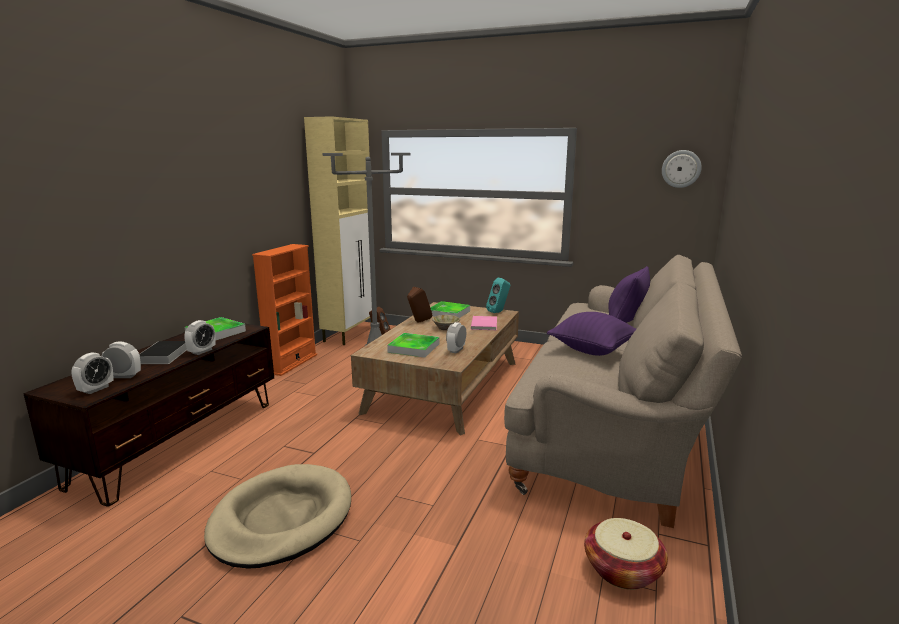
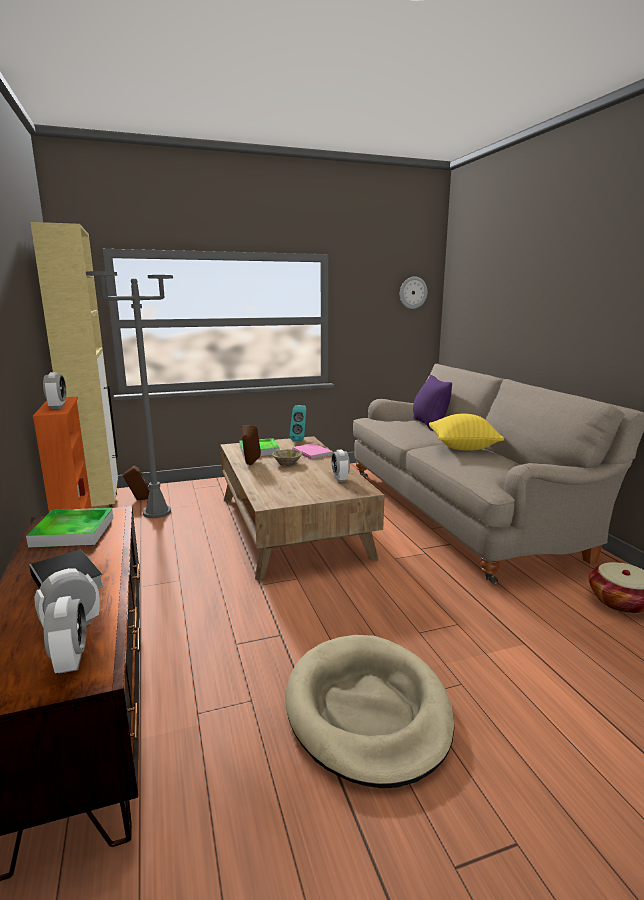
camera: 40 degrees left, 0 degrees up
alarm clock [184,320,216,355] -> alarm clock moved to [43,372,66,409]
tray [387,333,439,358] -> none
purple pillow [547,312,636,356] -> yellow pillow [429,414,504,451]

